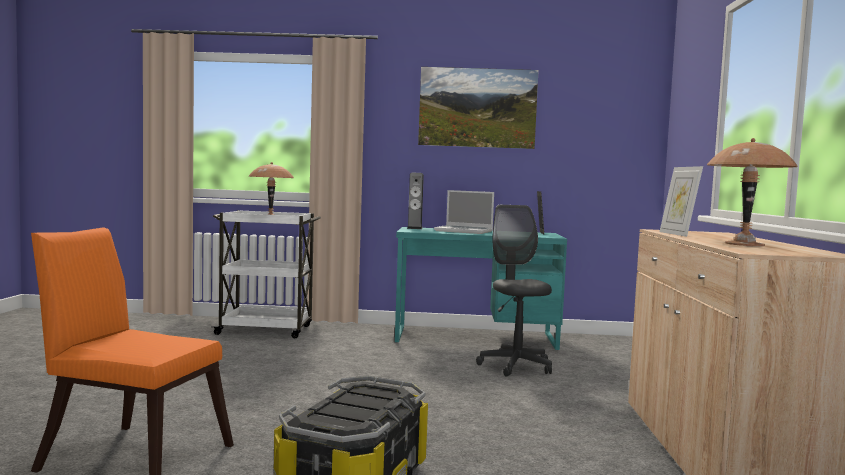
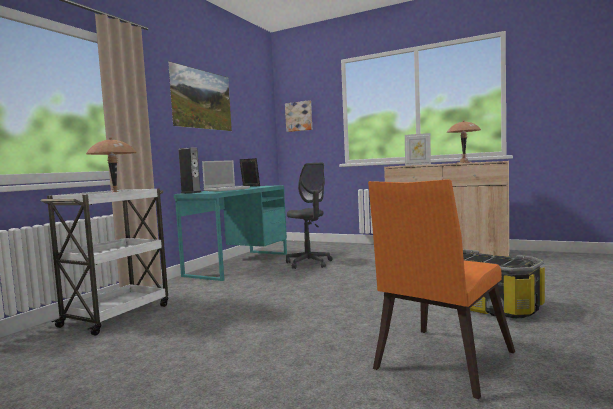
camera: 65 degrees left, 0 degrees up
grey office chair [476,205,552,377] -> grey office chair turned 135 degrees counterclockwise [286,163,332,269]
none -> picture [285,100,312,132]

